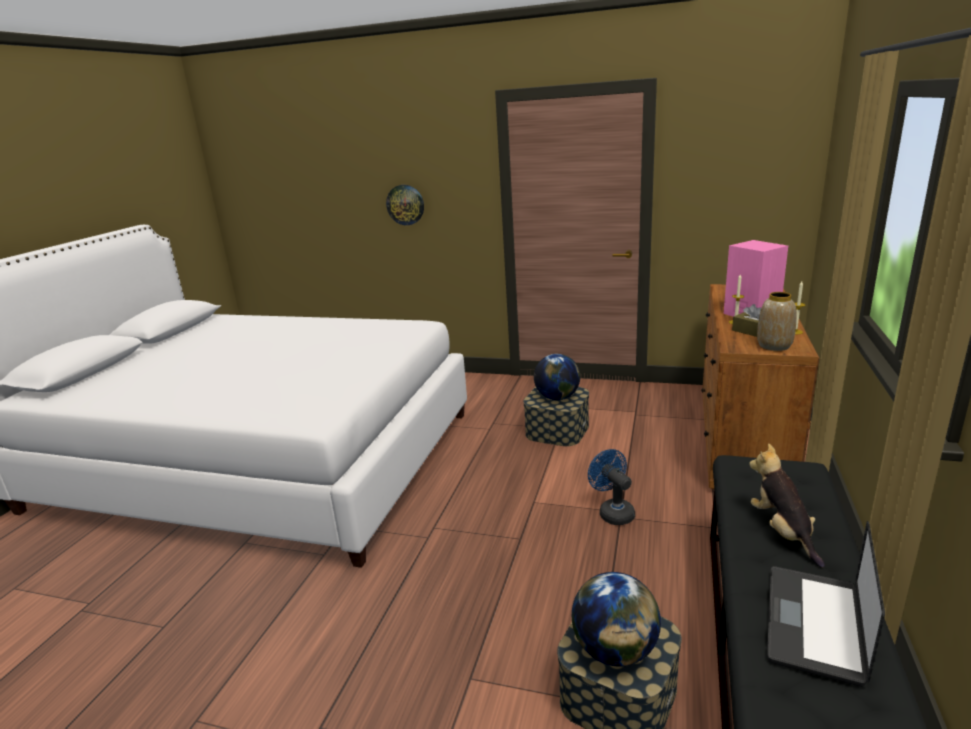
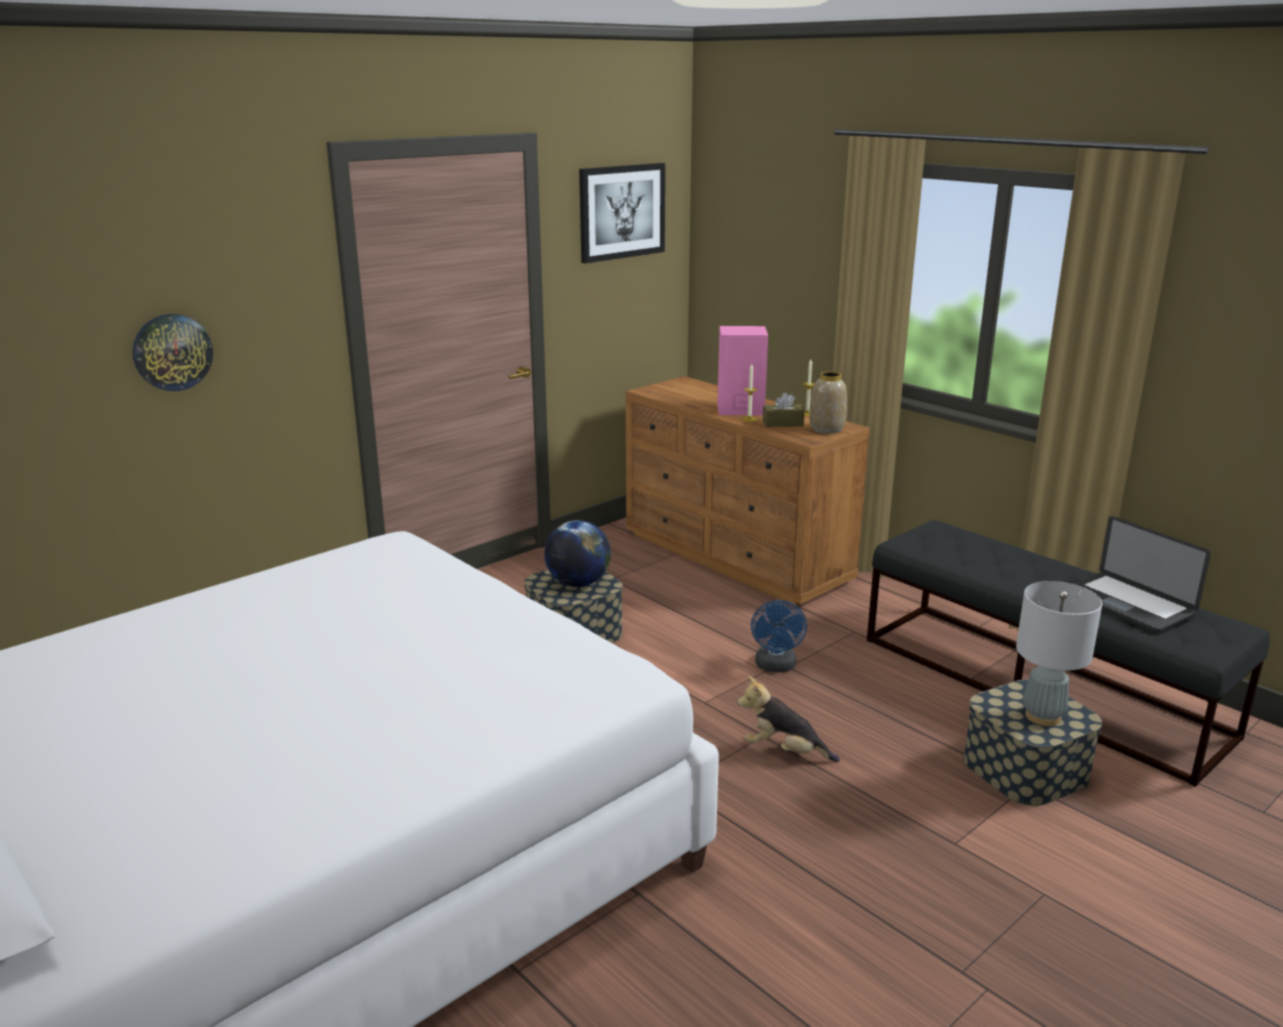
camera: 60 degrees left, 0 degrees up
globe [572,572,661,667] -> grey table lamp [1016,581,1102,726]
blue fan [588,449,635,525] -> blue fan turned 90 degrees counterclockwise [751,600,807,672]
plush toy [749,444,825,568] -> plush toy moved to [737,676,840,762]
none -> picture [579,163,665,263]

